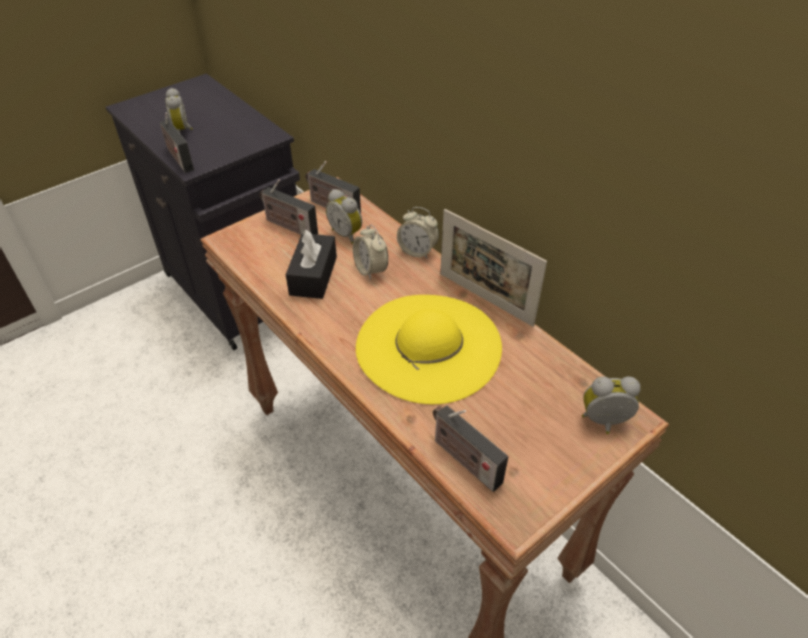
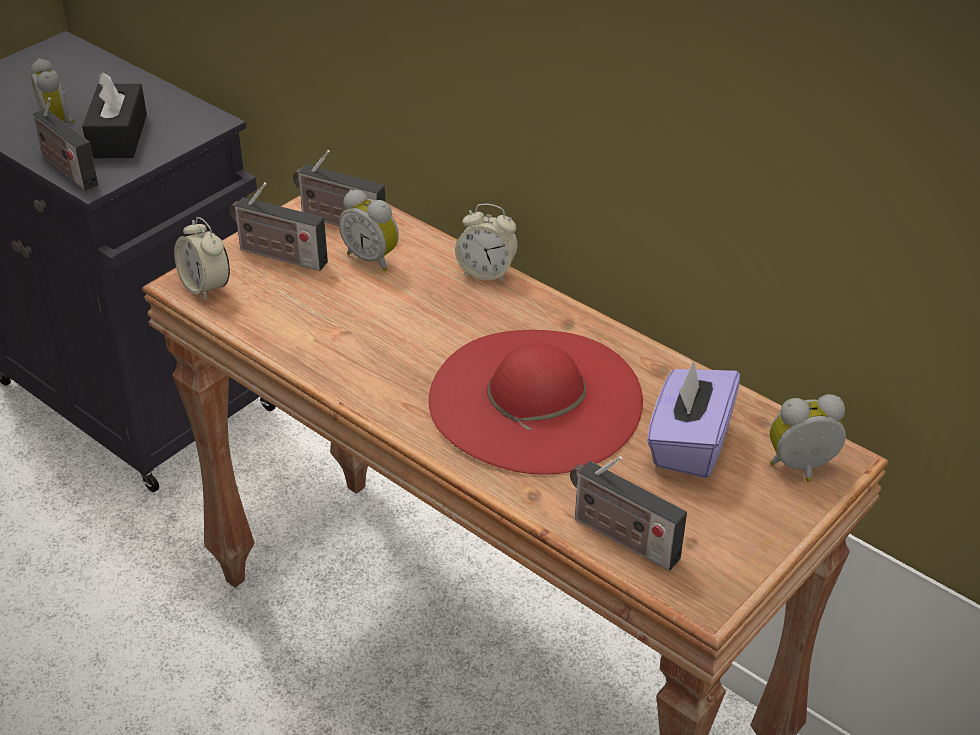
camera: 10 degrees left, 5 degrees down
black tissue box [286,230,337,299] -> black tissue box moved to [82,72,147,158]
alarm clock [353,224,388,280] -> alarm clock moved to [174,217,230,301]
yellow hat [356,295,502,404] -> red hat [429,330,643,475]
picture frame [440,209,547,327] -> none
none -> purple tissue box [647,360,740,478]

